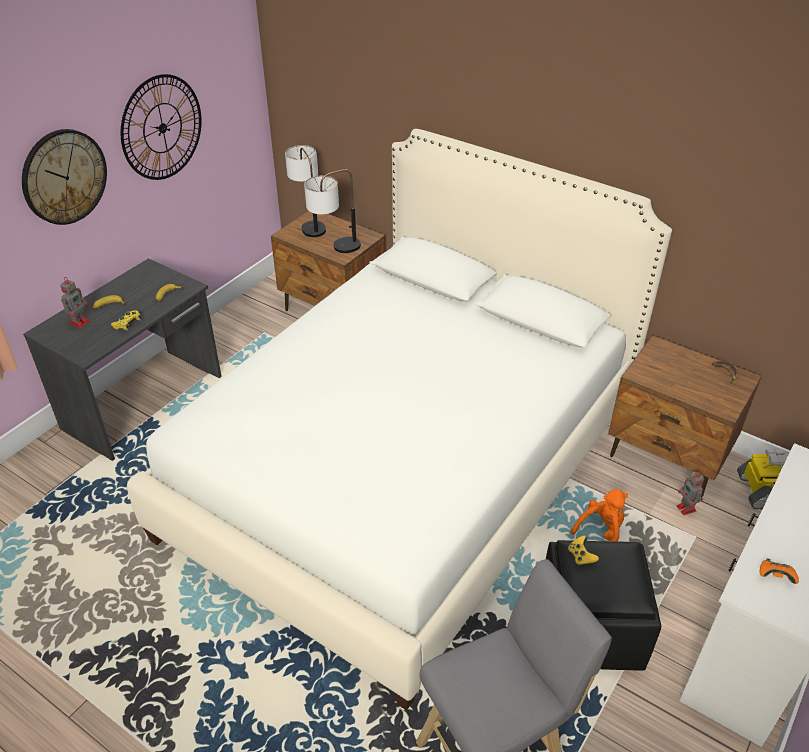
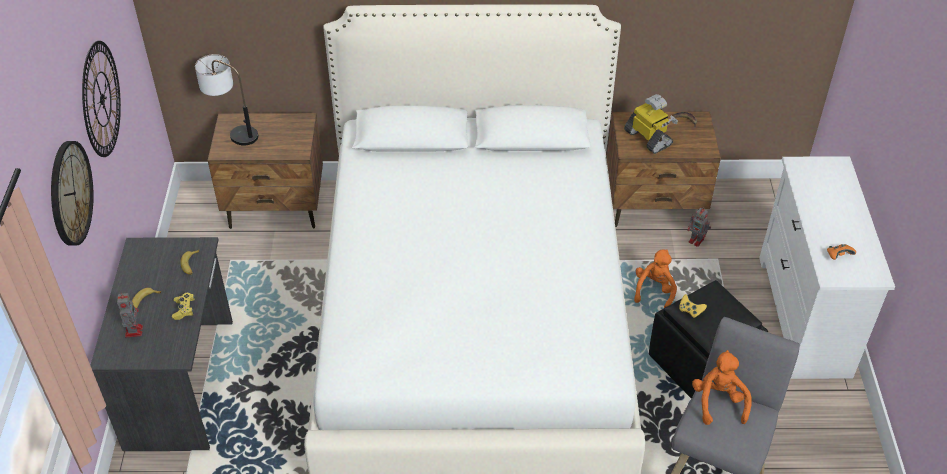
camera: 35 degrees left, 5 degrees up
table lamp [304,169,361,253] -> none
toy robot [737,449,787,509] -> toy robot moved to [624,94,678,154]
none -> orange plush toy [692,350,752,425]

